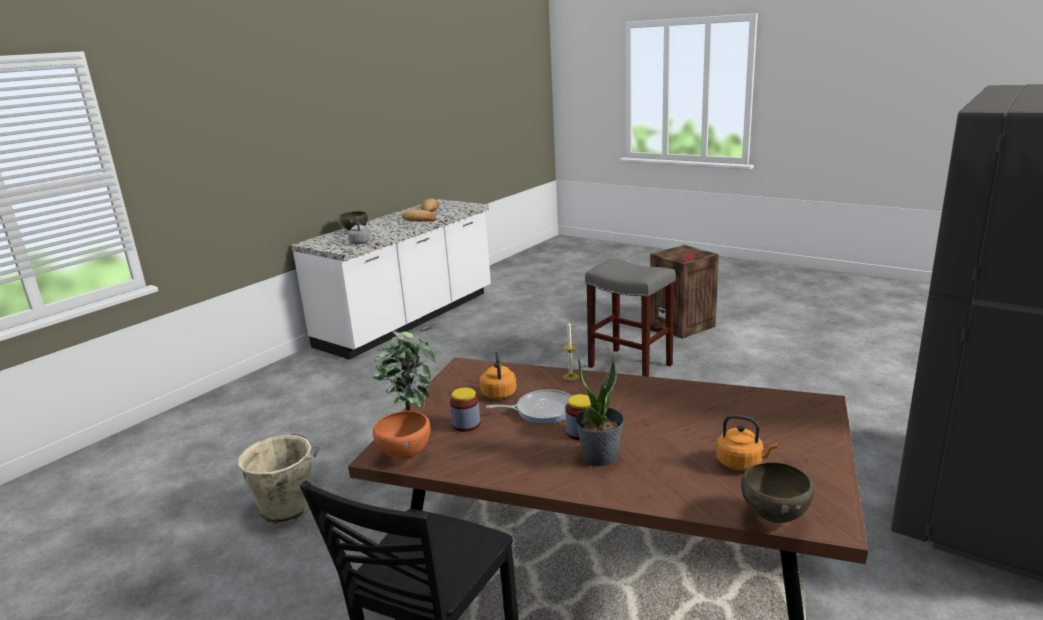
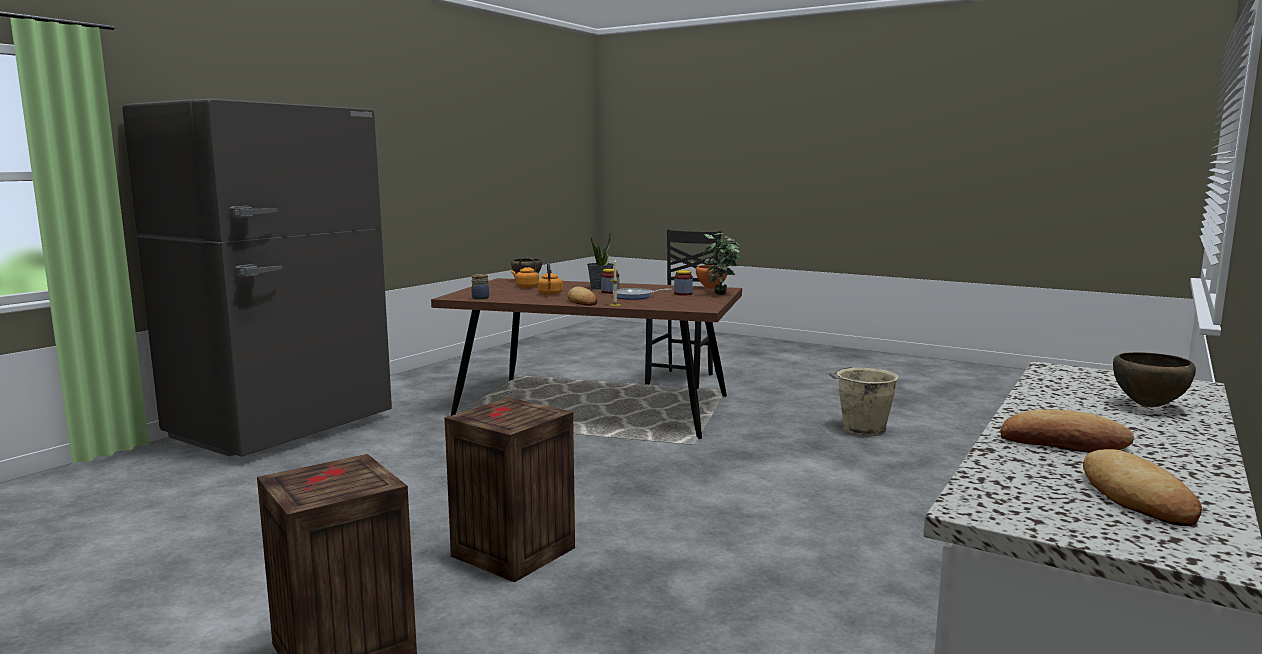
camera: 175 degrees right, 10 degrees down
grey kettle [348,216,370,244] -> none
orange kettle [480,351,516,399] -> orange kettle moved to [538,263,563,295]
grey stool [585,259,676,377] -> crate [445,397,575,583]
none -> jar [471,274,489,300]
none -> bread [567,287,597,306]

